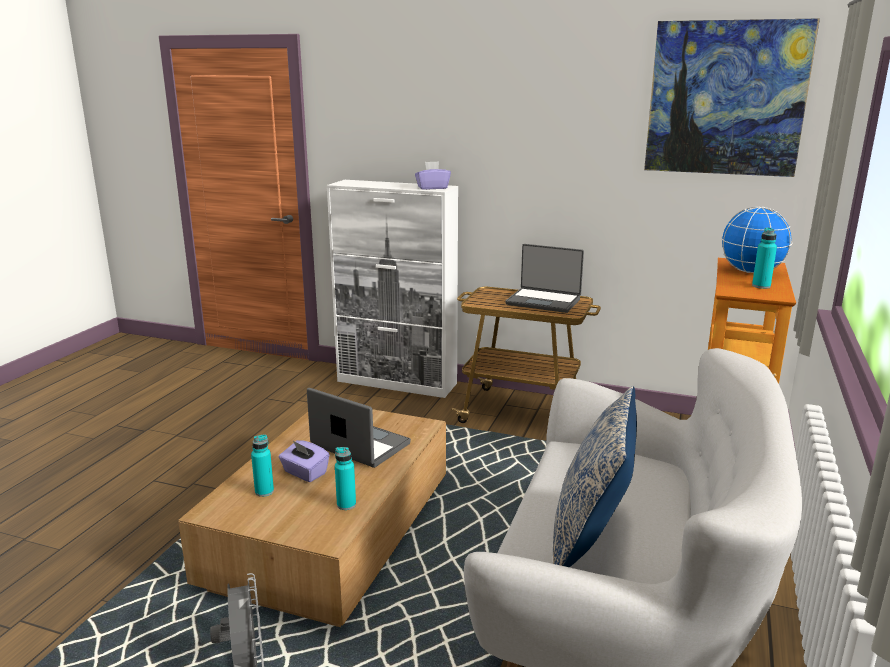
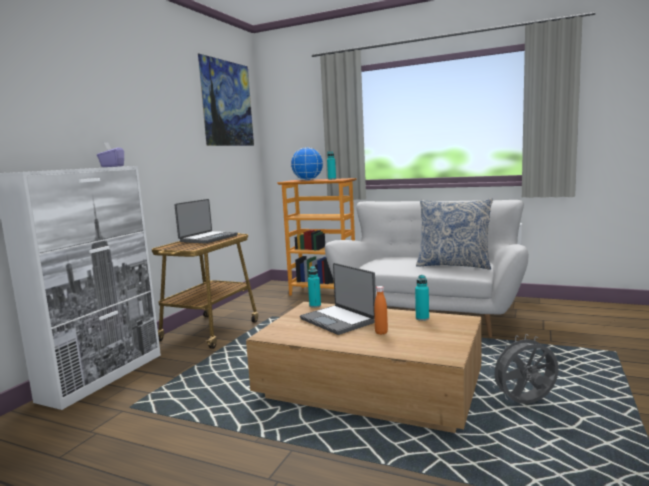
camera: 85 degrees left, 10 degrees down
turquoise bottle [251,434,274,497] -> turquoise bottle moved to [308,266,321,308]
purple tissue box [279,440,329,482] -> orange bottle [374,286,388,335]
laptop [307,388,411,468] -> laptop turned 75 degrees counterclockwise [300,263,376,335]

